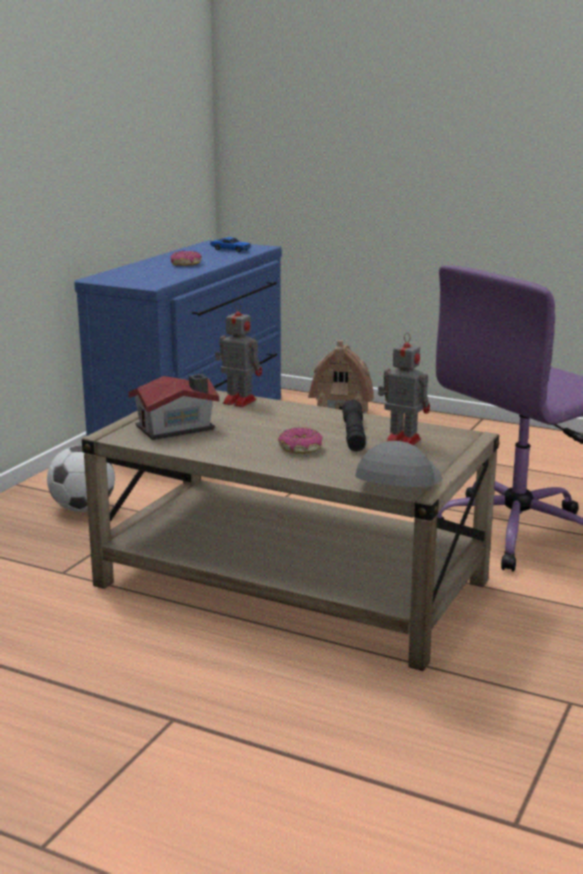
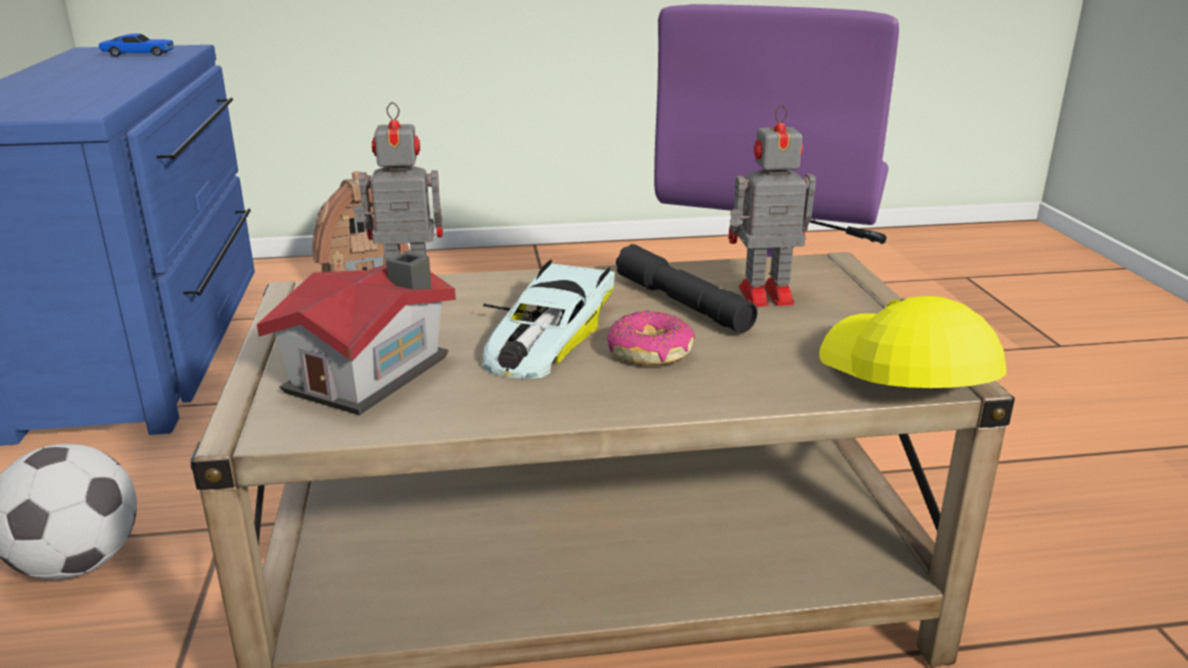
camera: 35 degrees left, 5 degrees up
donut [170,251,202,266] -> none
grey cap [355,441,442,487] -> yellow cap [819,296,1006,388]
none -> toy car [482,260,615,379]

